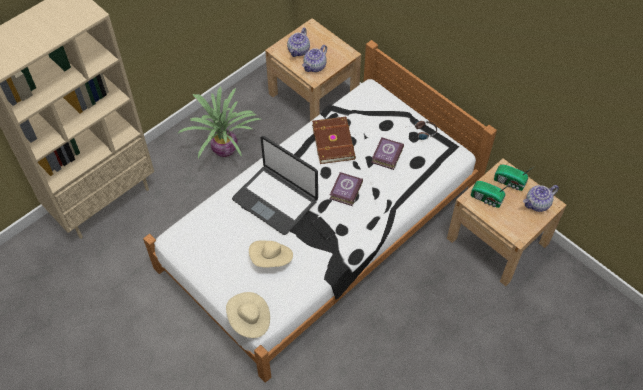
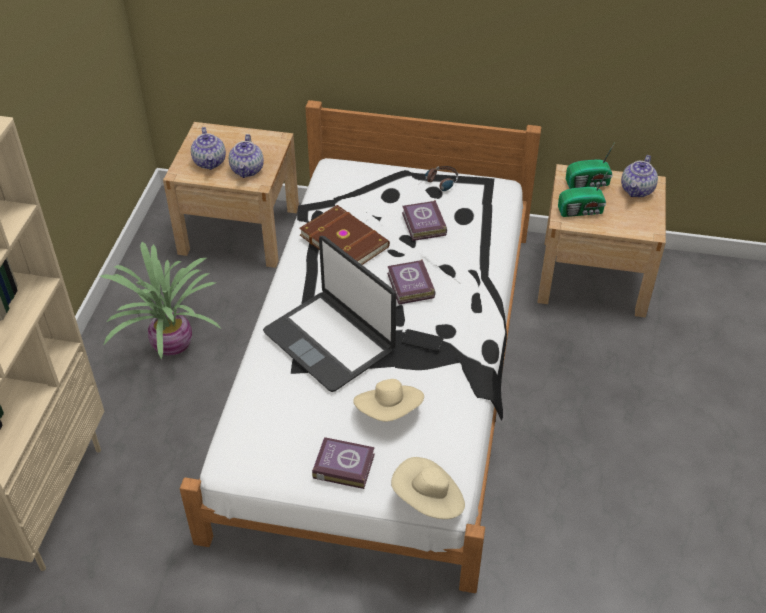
camera: 35 degrees left, 10 degrees down
laptop [232,136,318,235] -> laptop turned 45 degrees clockwise [263,236,396,392]
none -> book [312,437,375,489]

